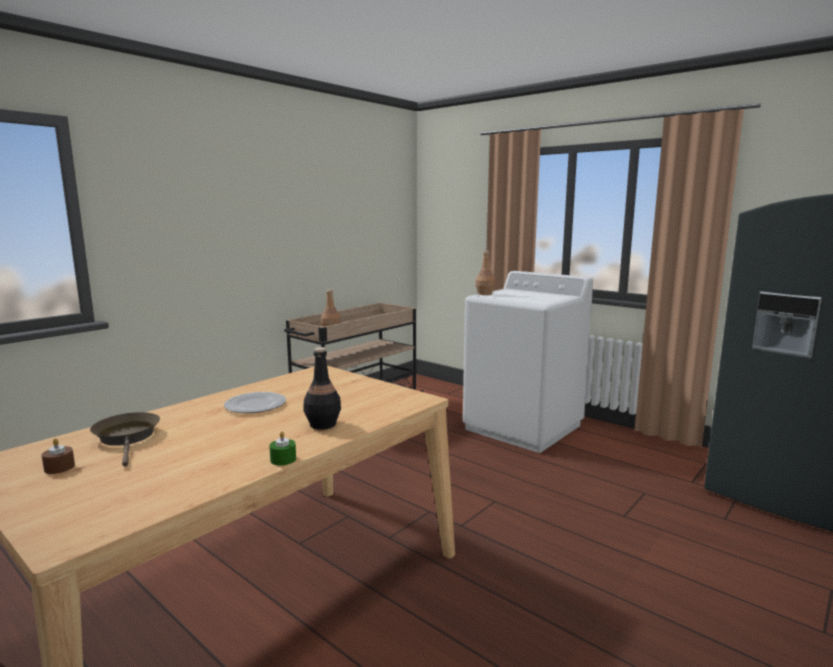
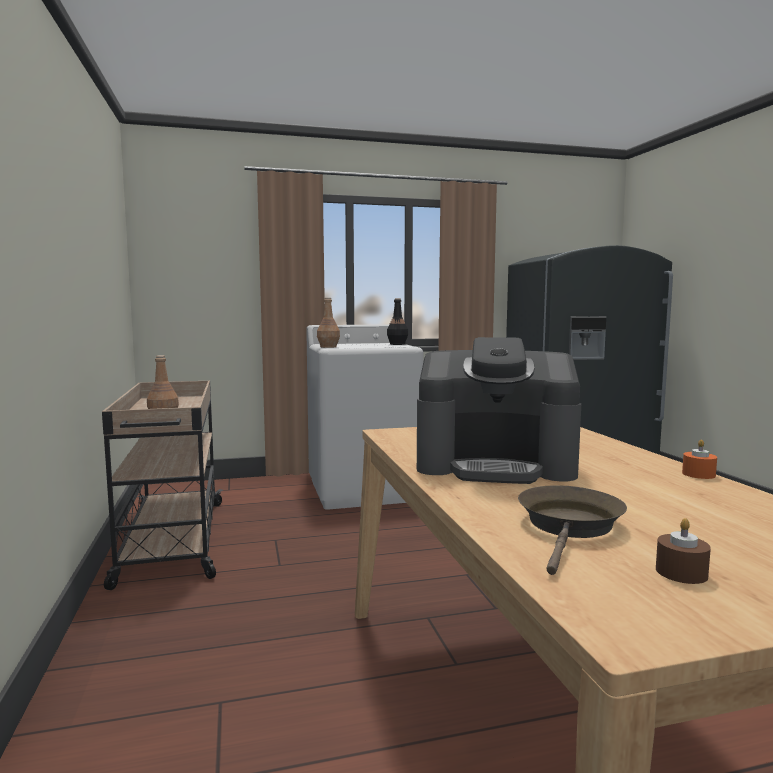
camera: 55 degrees left, 5 degrees down
brown frying pan [90,412,160,467] -> brown frying pan turned 105 degrees clockwise [518,485,627,575]
plate [224,392,286,413] -> coffee machine [417,337,581,484]
green candle [269,431,296,466] -> orange candle [682,440,717,479]
black bottle [304,347,341,430] -> black bottle moved to [387,298,408,345]

